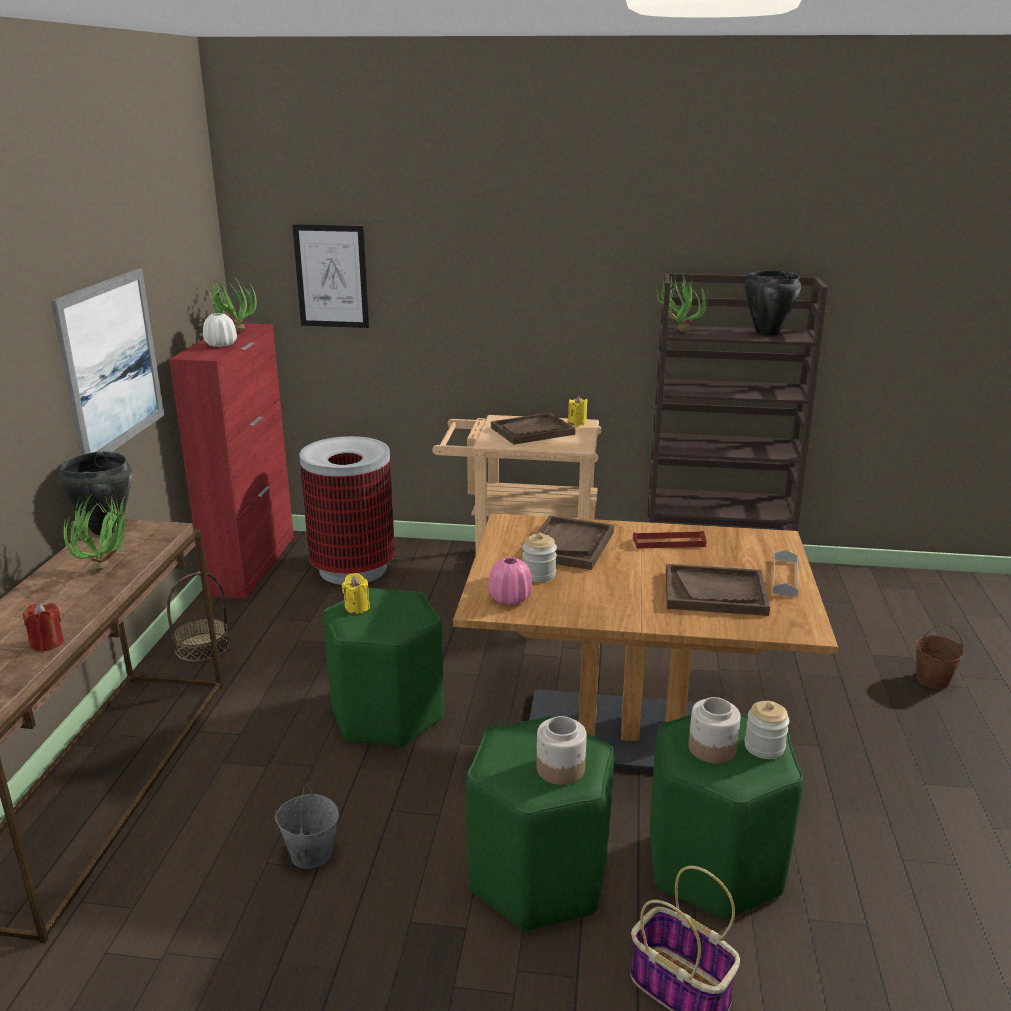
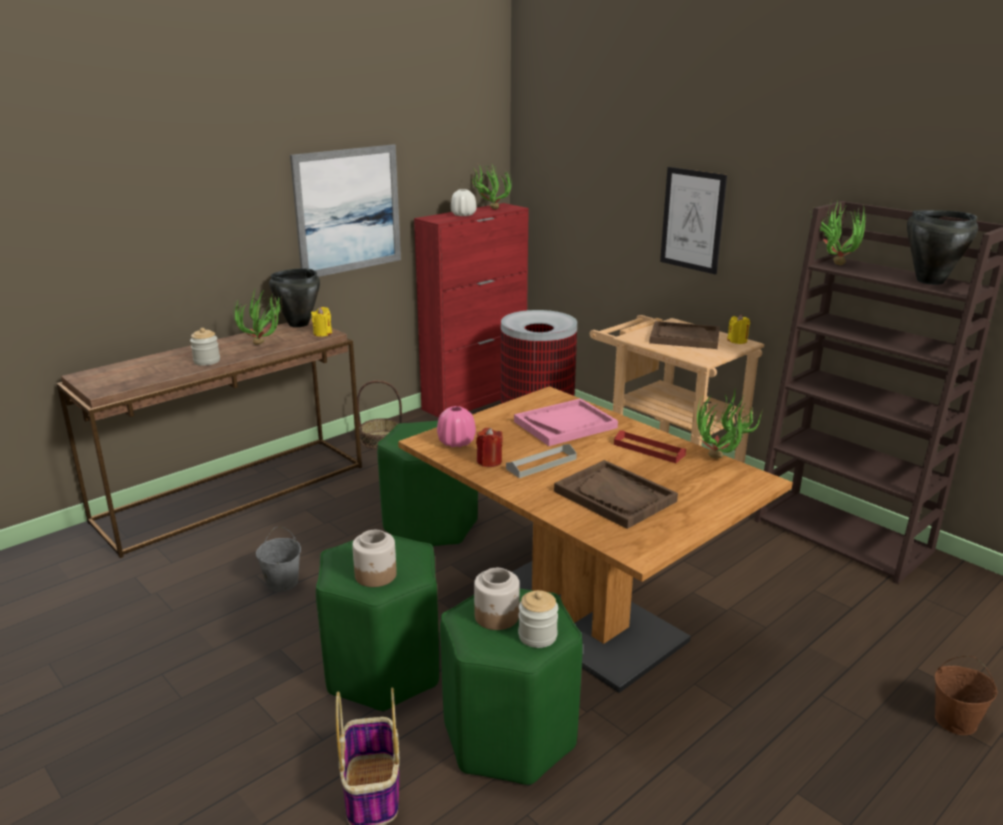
camera: 40 degrees right, 0 degrees up
red candle [23,603,64,652] -> red candle moved to [476,428,503,467]
picture [292,224,369,328] -> picture moved to [660,167,727,274]
yellow candle [342,573,370,614] -> yellow candle moved to [311,307,332,336]
jar [522,532,557,582] -> jar moved to [190,328,220,366]
brown tray [523,515,614,570] -> pink tray [514,398,618,446]
grey tray [772,550,798,597] -> grey tray moved to [506,444,577,478]
none -> potted plant [697,389,764,459]

